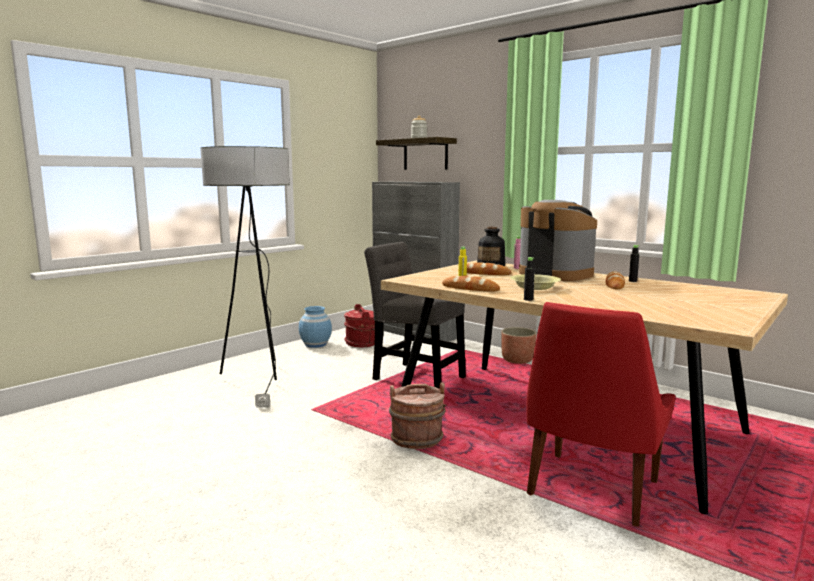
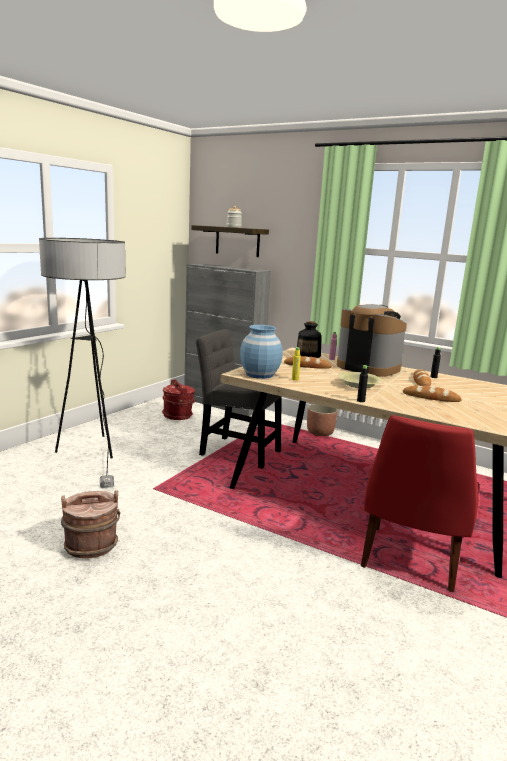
camera: 10 degrees left, 5 degrees up
blue vase [299,306,332,348] -> blue vase moved to [240,325,283,379]
brown bucket [389,382,446,449] -> brown bucket moved to [61,490,120,559]
bread [442,276,500,291] -> bread moved to [403,385,462,402]

